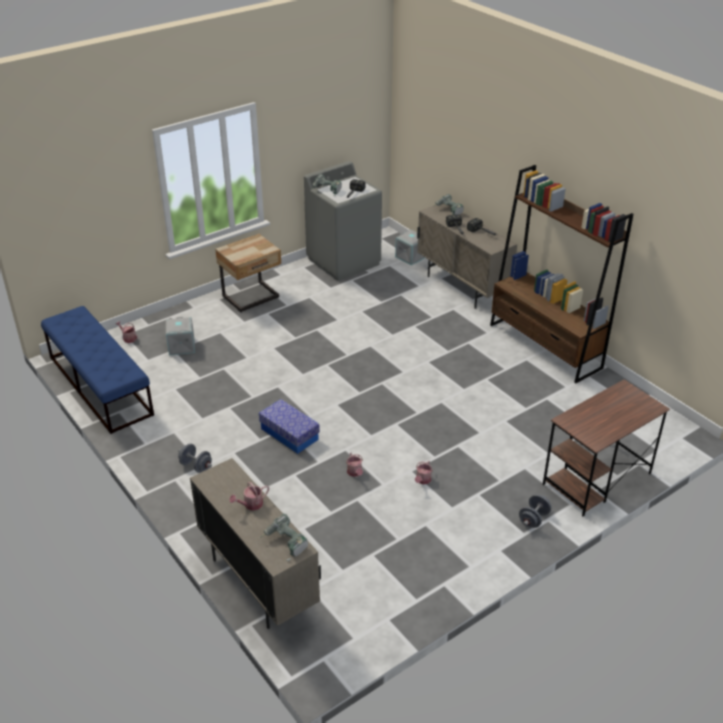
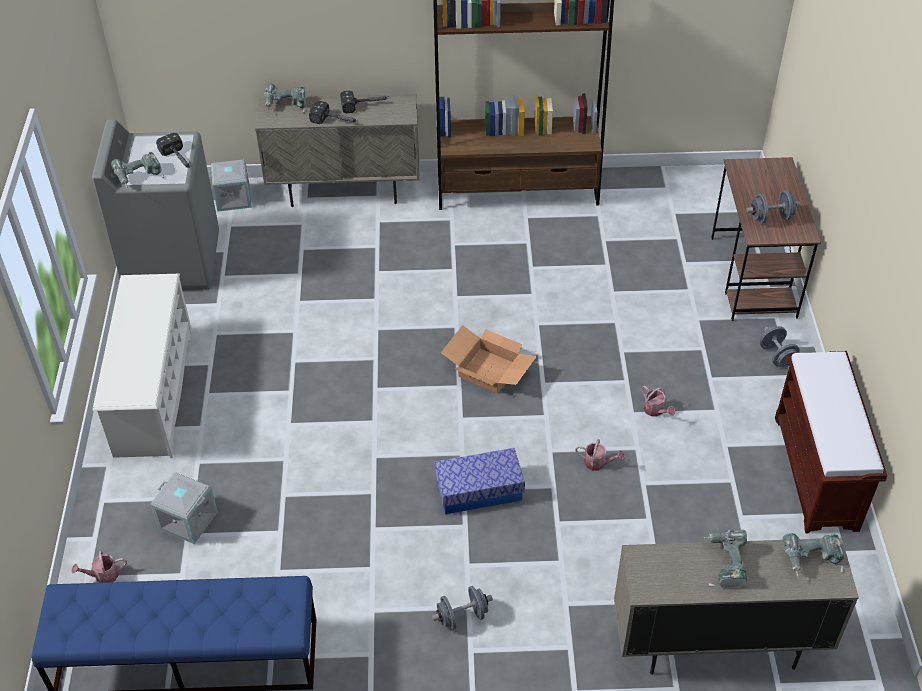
camera: 55 degrees left, 10 degrees up
beige nightstand [215,234,281,312] -> white shoe rack [93,274,192,458]
watering can [229,482,269,511] -> power drill [701,530,747,588]
none -> cardboard box [441,325,537,393]
none -> grey dumbbell [746,191,800,223]
none -> brown bench [775,351,887,533]

